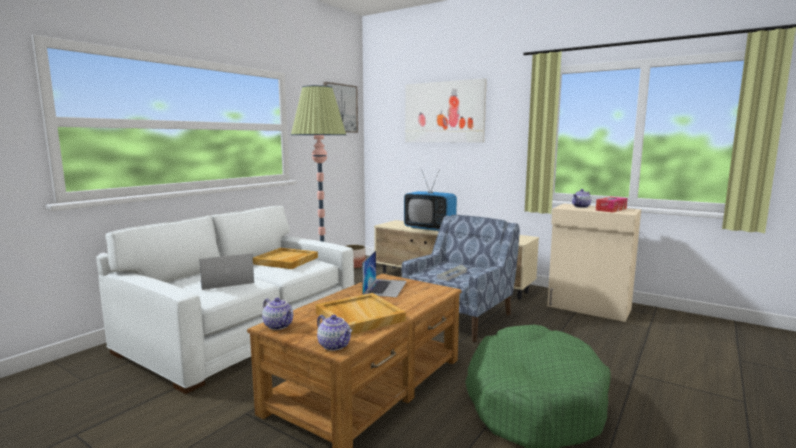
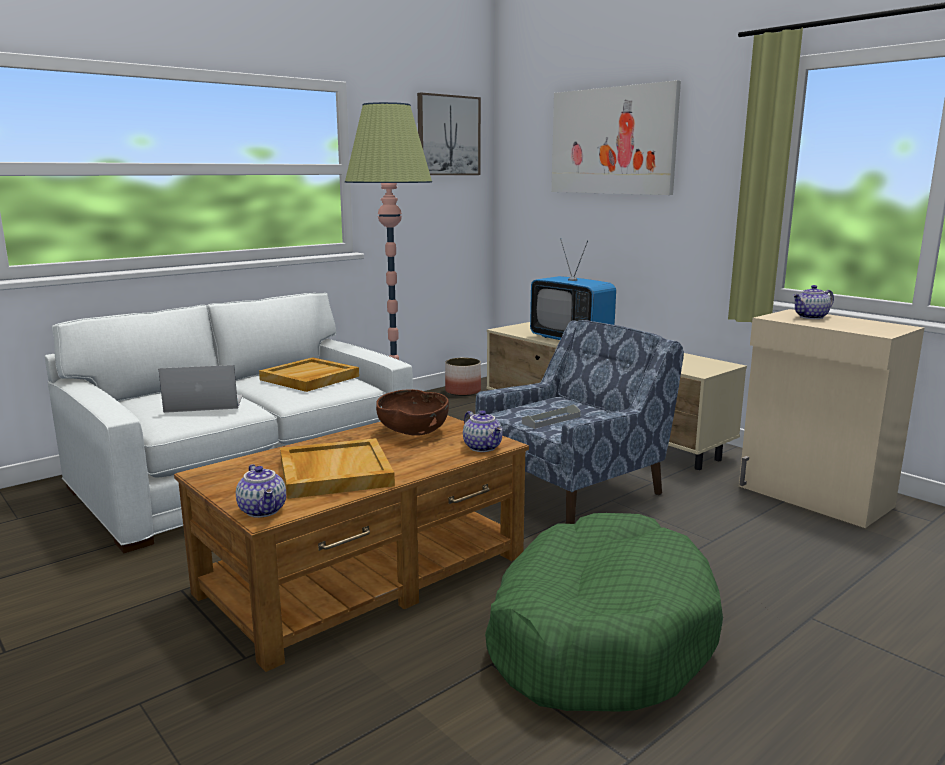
camera: 15 degrees right, 5 degrees up
teapot [262,298,293,330] -> teapot moved to [463,410,502,452]
laptop [362,251,407,297] -> brown bowl [376,389,449,436]
tissue box [596,197,628,212] -> none

